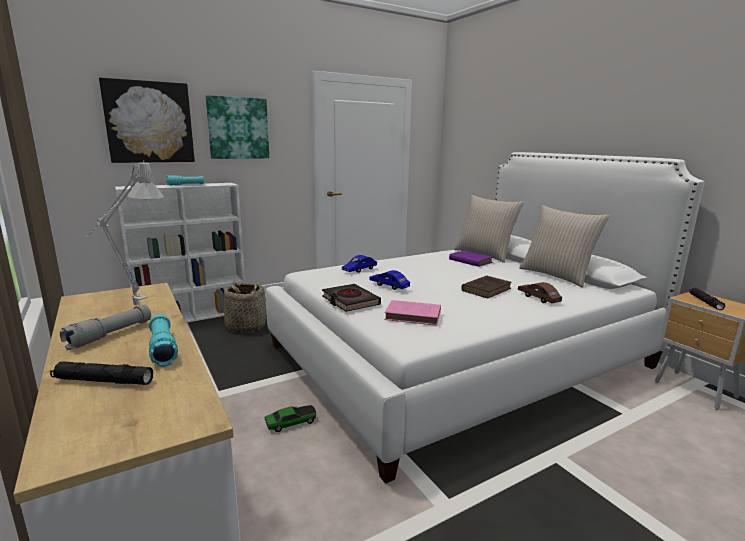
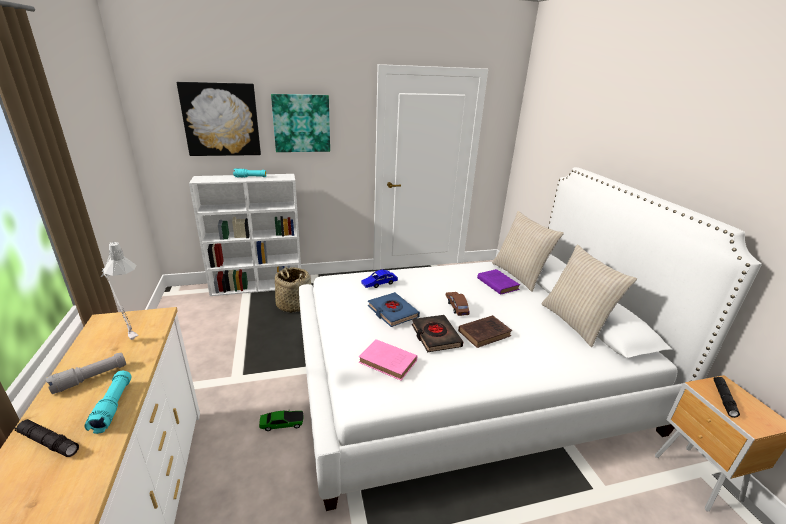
camera: 15 degrees right, 10 degrees up
black book [322,284,381,312] -> black book moved to [412,315,463,352]
blue toy car [369,270,410,290] -> blue book [368,292,420,327]
brown toy car [518,282,562,303] -> brown toy car moved to [446,292,470,316]

